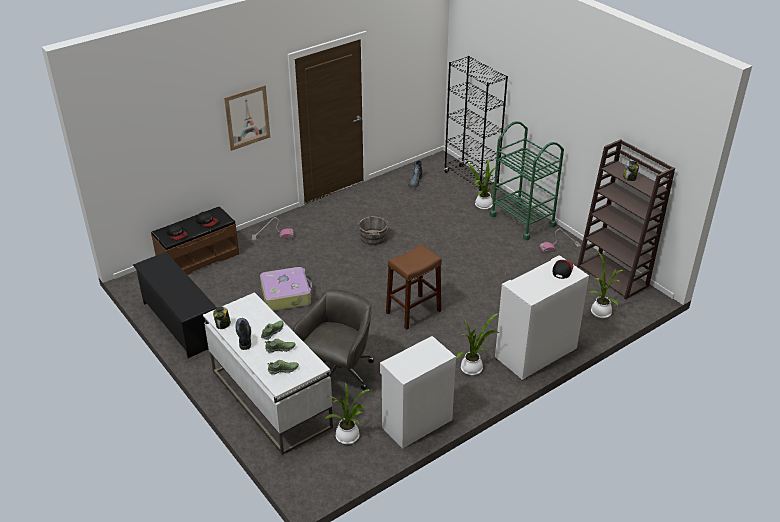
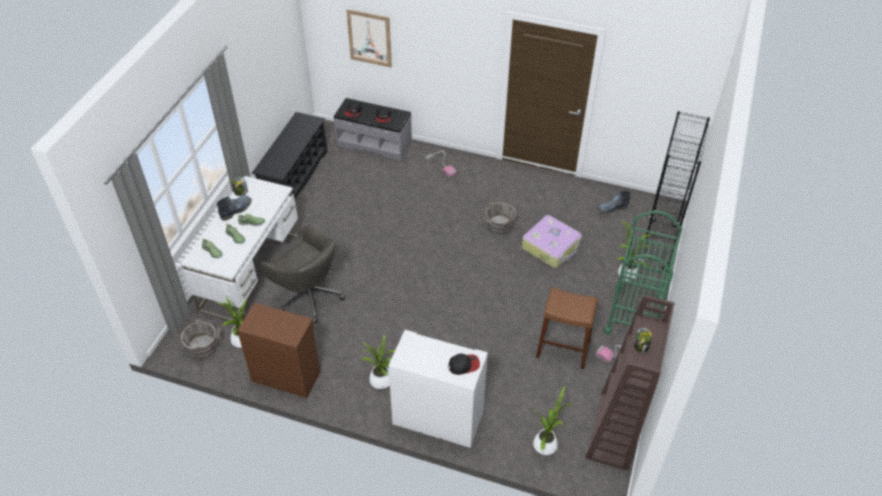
camera: 55 degrees right, 10 degrees up
brown bench [151,206,239,275] -> grey bench [333,98,412,161]
picture [224,85,270,151] -> picture moved to [346,9,392,67]
suitcase [260,267,312,311] -> suitcase moved to [522,215,582,268]
grey office chair [293,289,374,390] -> grey office chair turned 45 degrees clockwise [260,225,345,324]
white cabinet [380,336,456,449] -> brown cabinet [237,303,320,398]
brown stool [386,244,442,330] -> brown stool moved to [536,287,598,369]
none -> grey bucket [180,319,220,359]

